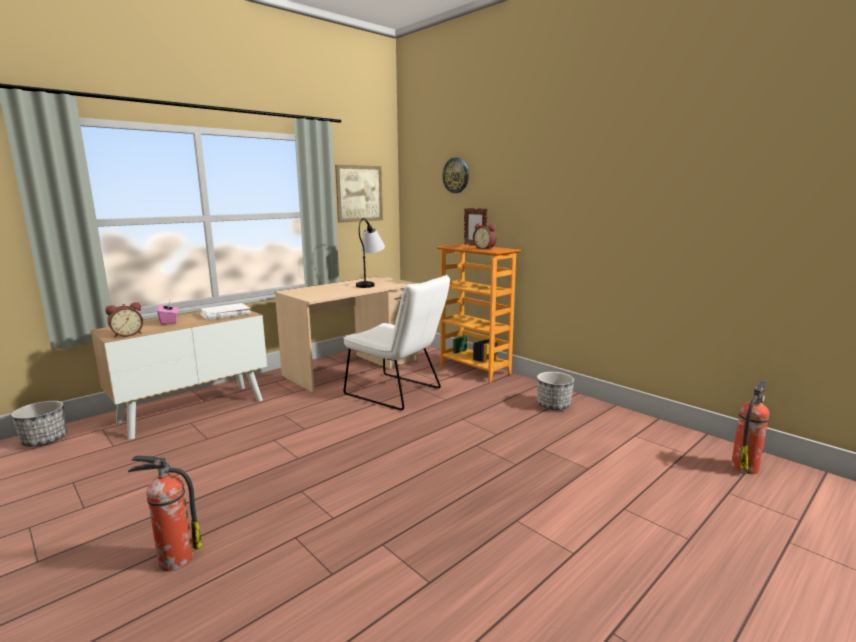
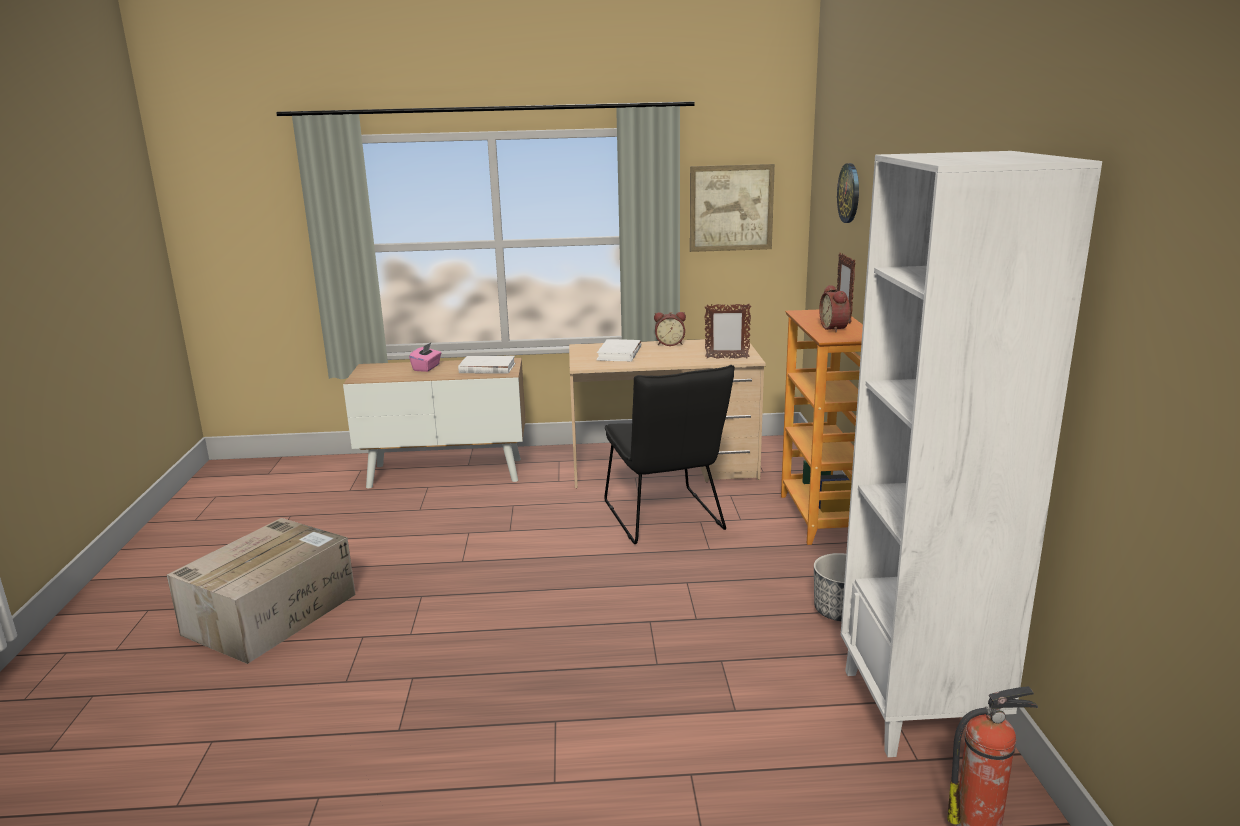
camera: 40 degrees right, 5 degrees up
planter [11,401,67,447] -> none
alarm clock [105,302,143,338] -> alarm clock moved to [654,312,686,346]
fire extinguisher [128,456,202,571] -> cardboard box [167,518,356,664]
white chair [343,274,450,410] -> black chair [604,365,735,544]
table lamp [356,218,385,288] -> none
none -> white book [596,339,641,361]
none -> picture frame [704,304,751,359]
none -> white bookcase [841,151,1102,757]

